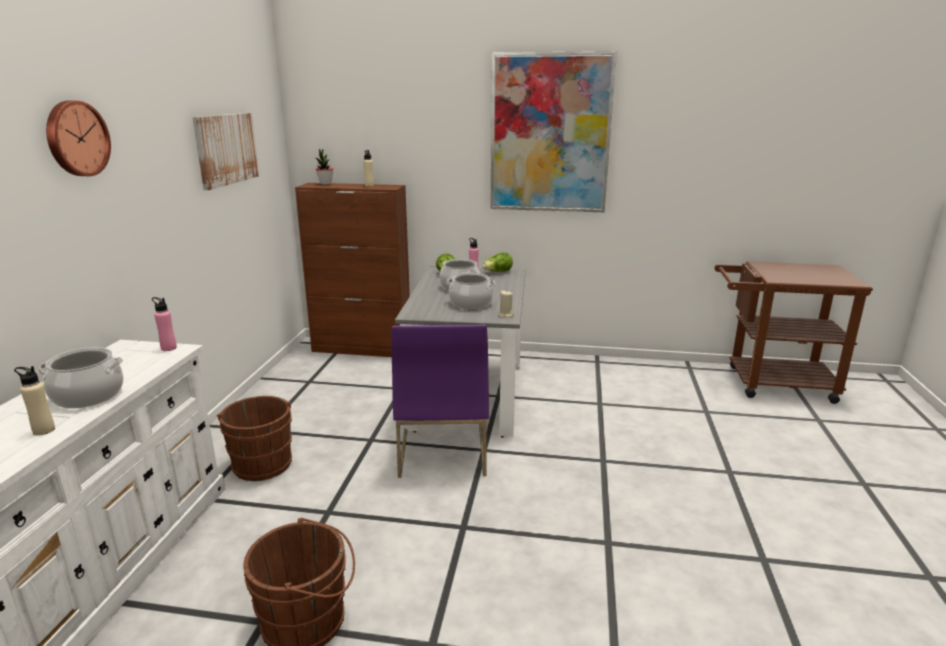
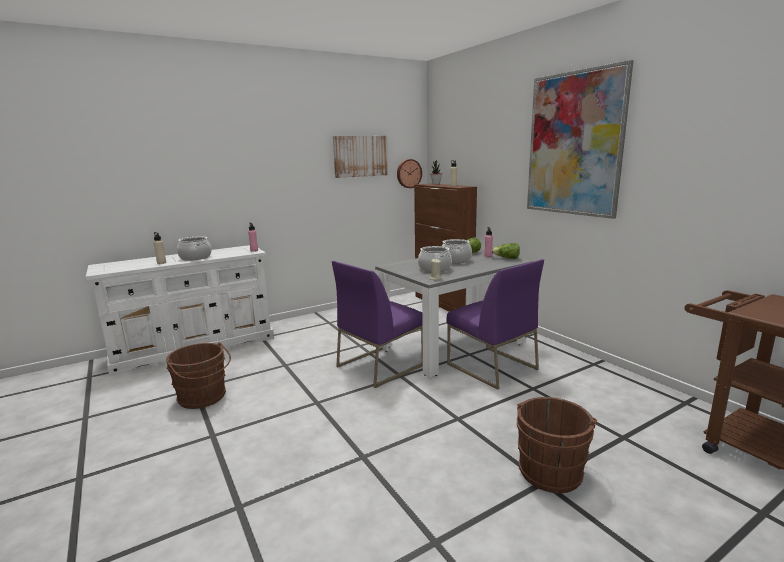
camera: 50 degrees right, 5 degrees down
wall clock [46,100,111,176] -> wall clock moved to [397,159,422,188]
brown bucket [217,396,292,481] -> brown bucket moved to [517,397,597,493]
none -> purple chair [447,259,544,389]

